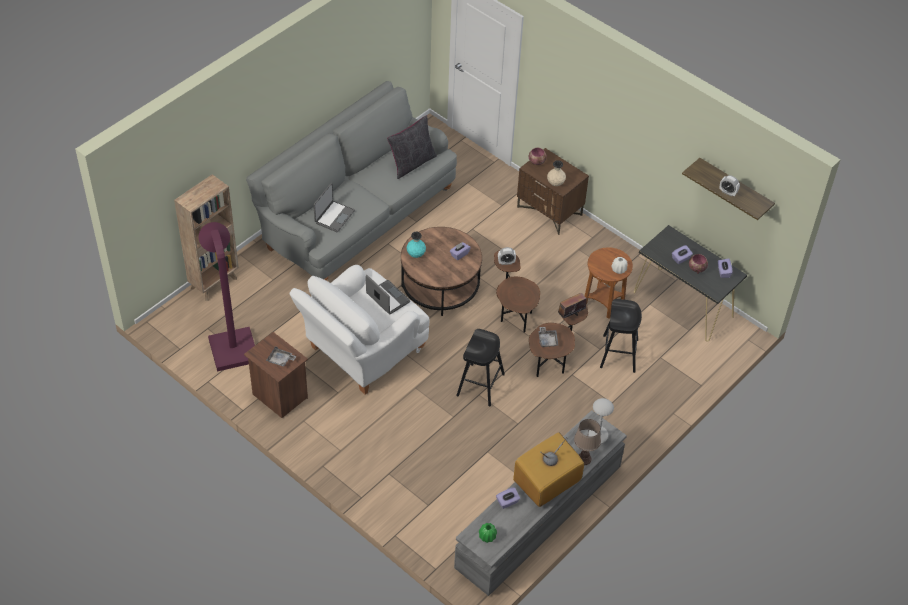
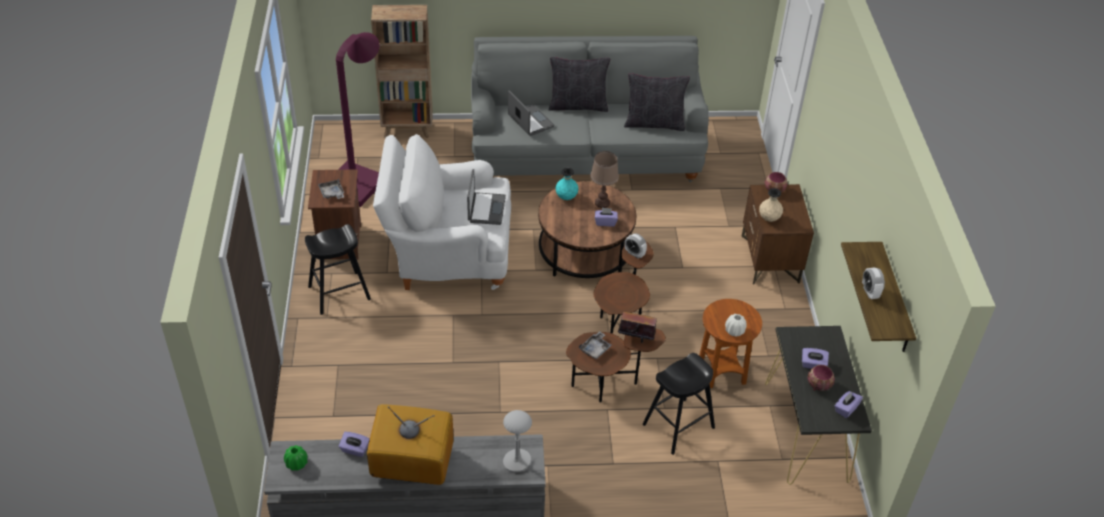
camera: 45 degrees right, 5 degrees down
laptop [314,183,355,233] -> laptop turned 105 degrees counterclockwise [508,90,554,136]
black stool [456,329,505,407] -> black stool moved to [305,224,371,315]
brown table lamp [574,419,601,465] -> brown table lamp moved to [590,151,619,208]
none -> black pillow [549,57,611,112]

